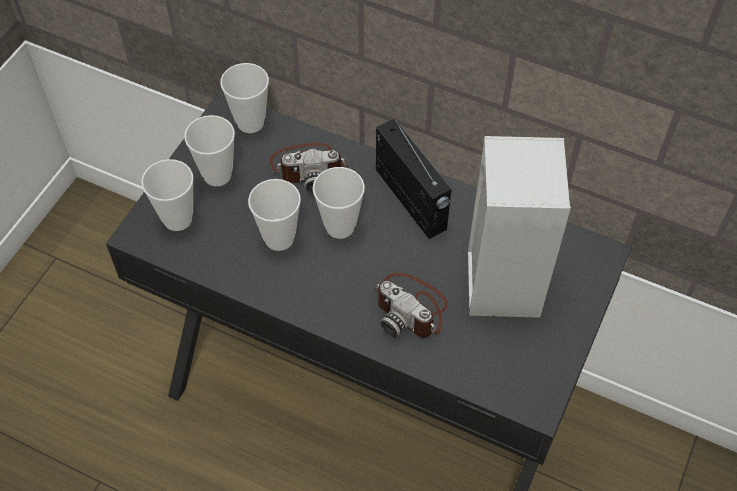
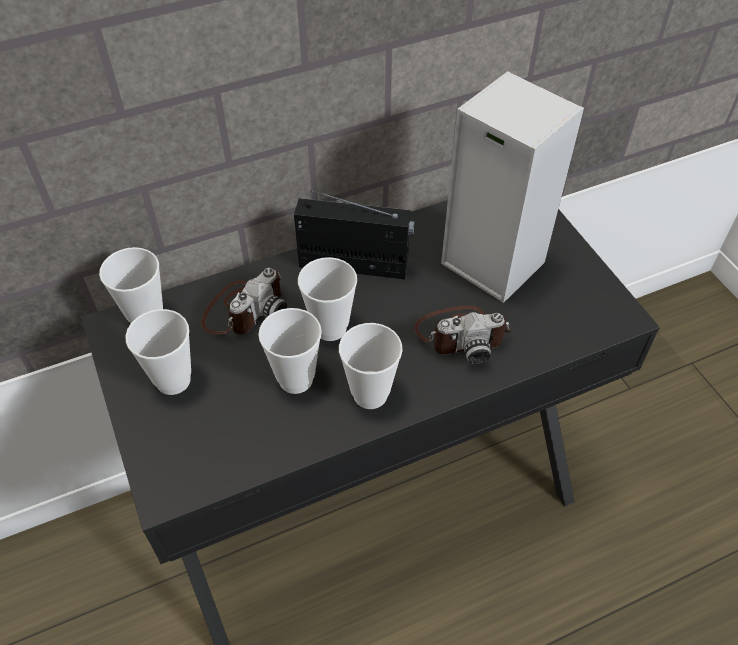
camera: 50 degrees left, 5 degrees down
cup [141,159,194,231] -> cup moved to [339,323,403,409]

